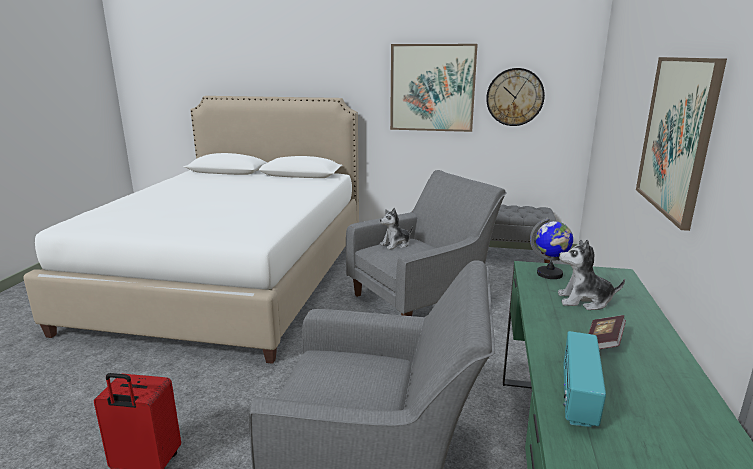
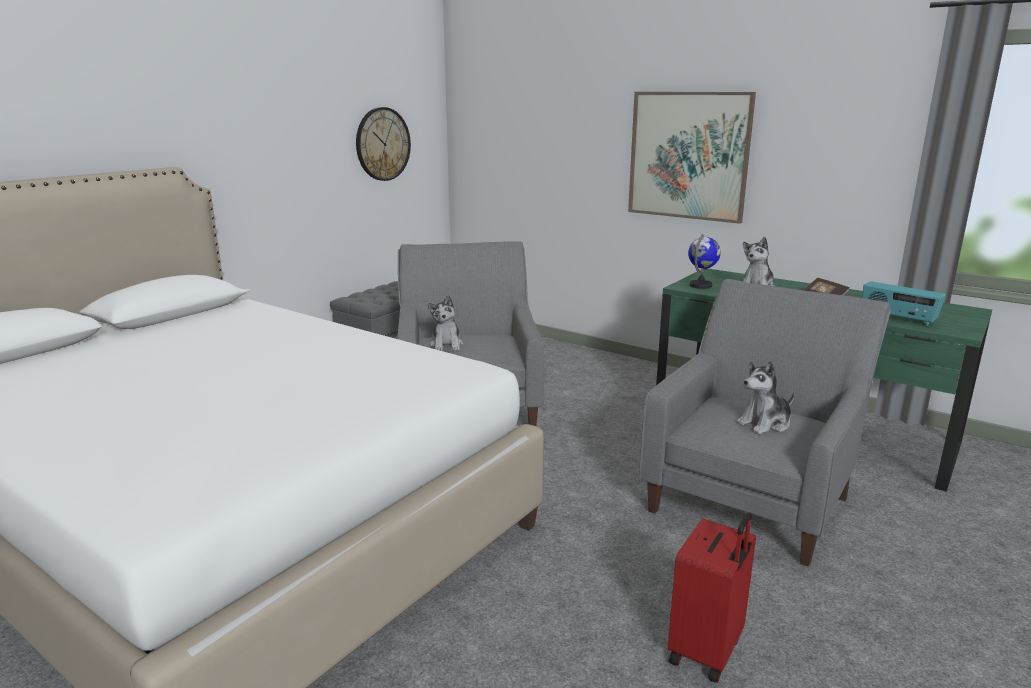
camera: 65 degrees left, 0 degrees up
picture [390,44,478,132] -> none
none -> plush toy [736,361,795,434]

